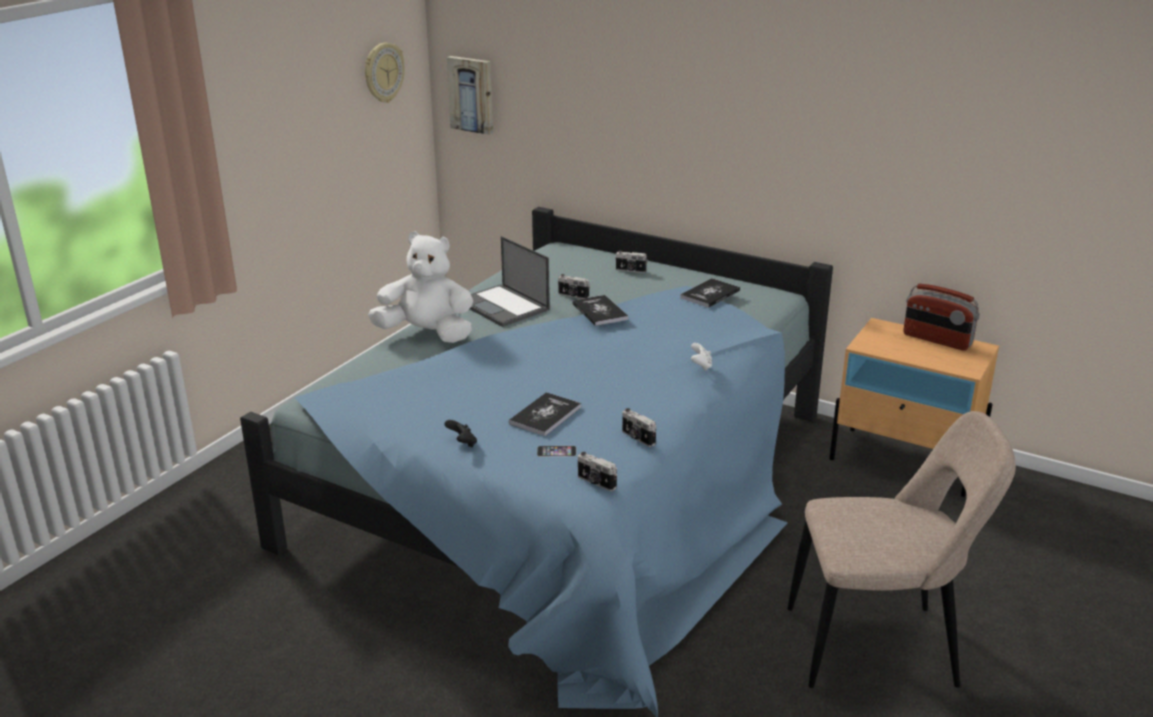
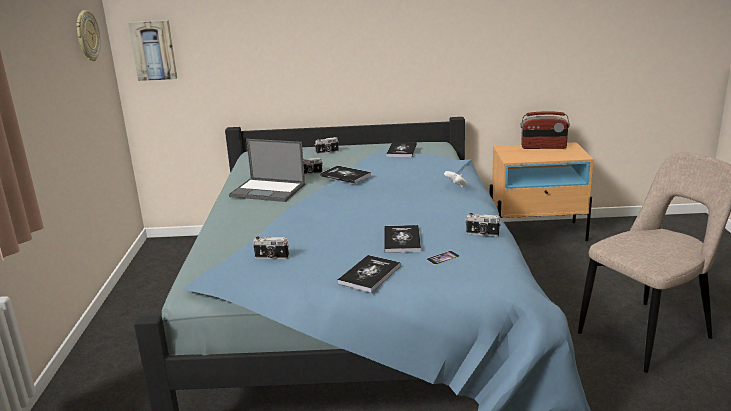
camera: 30 degrees left, 5 degrees down
white plush toy [368,231,473,343] -> none
black game controller [444,420,477,447] -> book [337,255,401,293]
camera [578,452,617,491] -> camera moved to [253,236,289,259]

